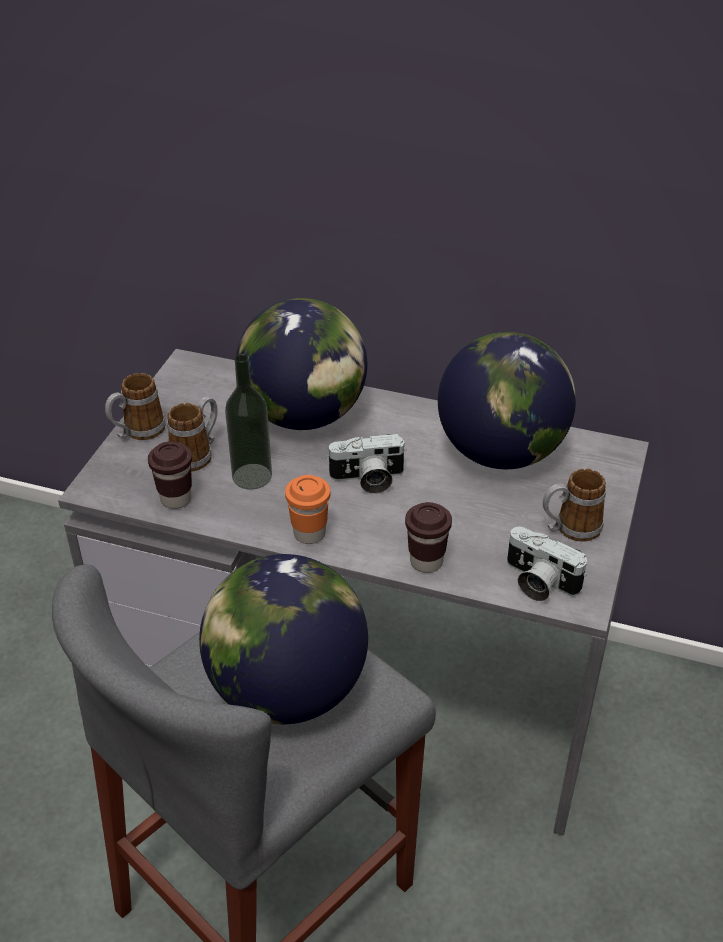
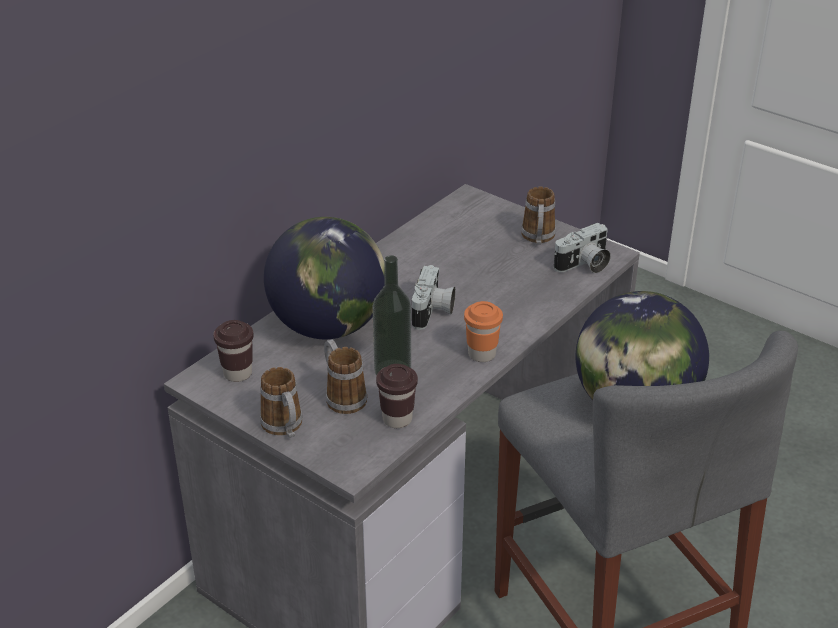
camera: 70 degrees left, 5 degrees down
brown cup [405,502,452,573] -> brown cup moved to [213,320,254,382]
globe [438,332,576,469] -> none

